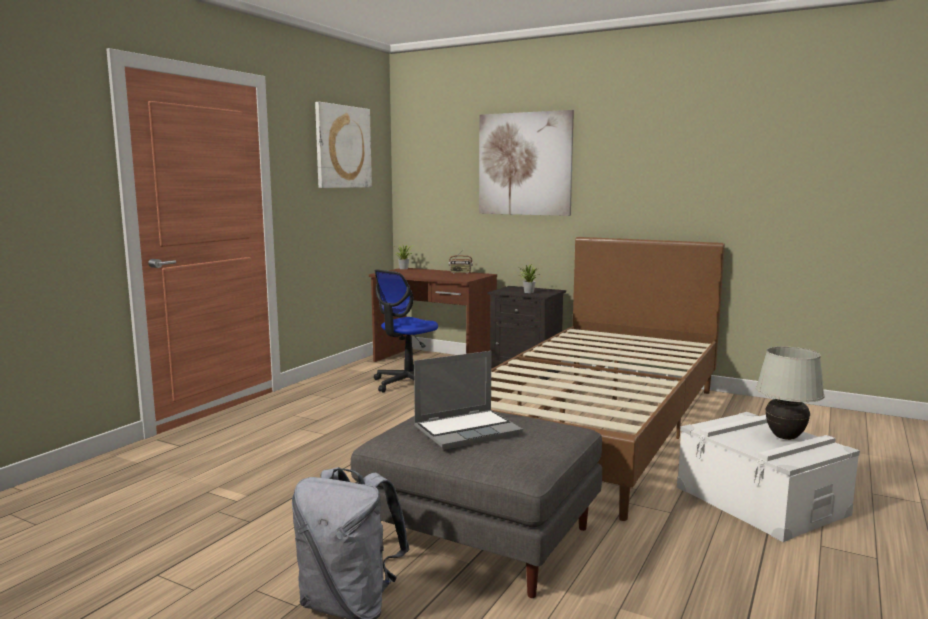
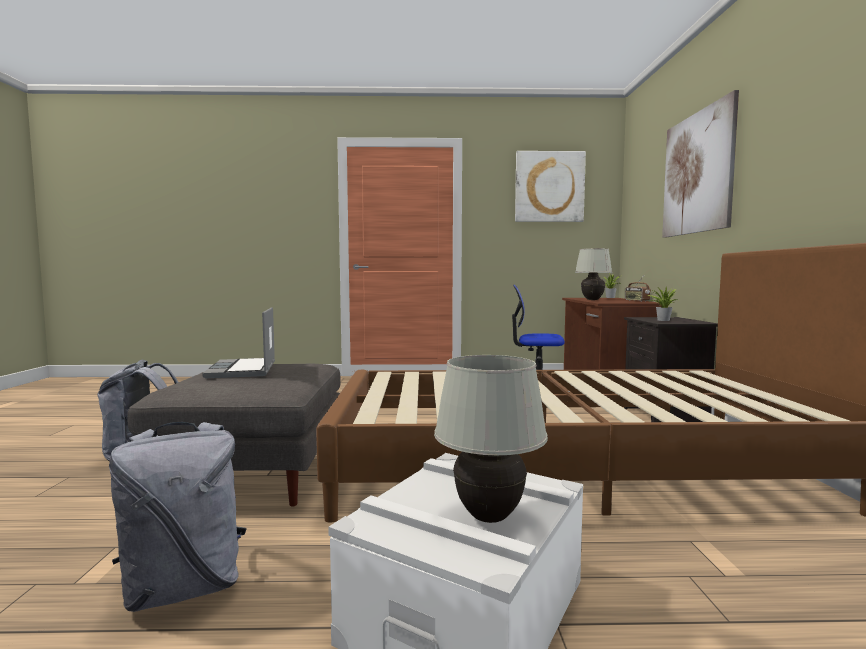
camera: 60 degrees right, 5 degrees down
laptop [414,351,523,450] -> laptop turned 45 degrees clockwise [202,307,275,378]
none -> grey backpack [109,422,247,612]
none -> white table lamp [575,248,612,300]

